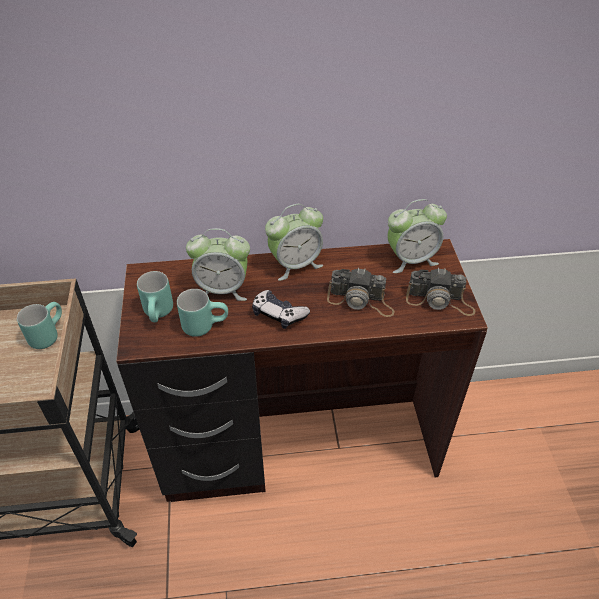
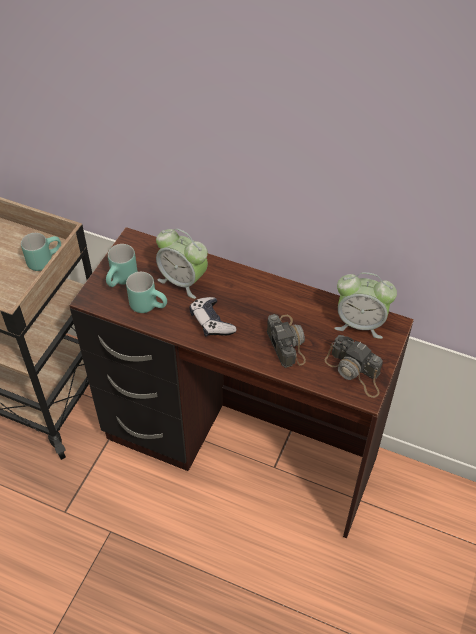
camera: 30 degrees right, 5 degrees up
alarm clock [265,204,323,281] -> none
camera [327,267,395,317] -> camera turned 150 degrees counterclockwise [267,314,306,368]

